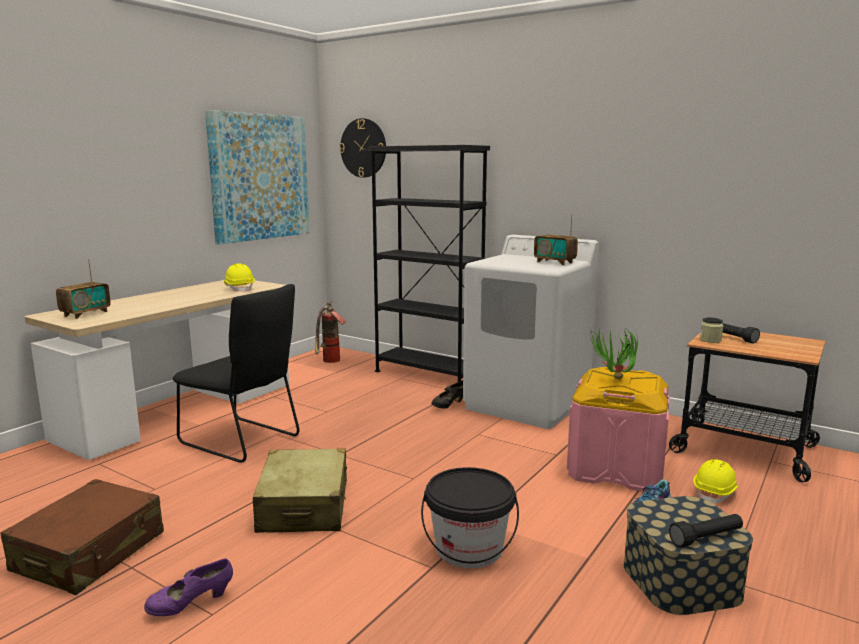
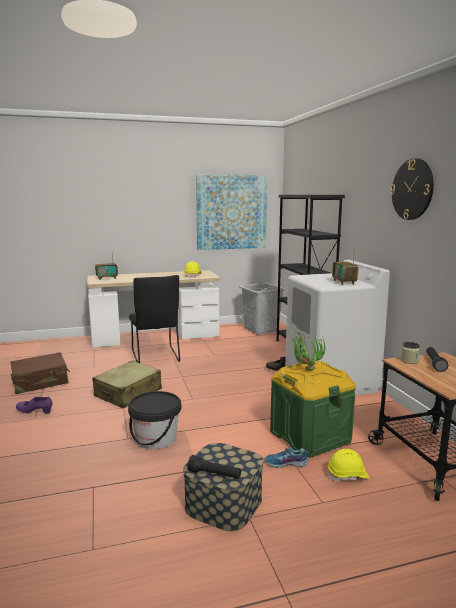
camera: 40 degrees right, 0 degrees up
fire extinguisher [315,301,346,363] -> grey laundry basket [239,281,286,335]
wall clock [339,118,386,178] -> wall clock moved to [390,158,434,220]
pink storage box [567,367,669,492] -> green storage box [270,361,355,458]

